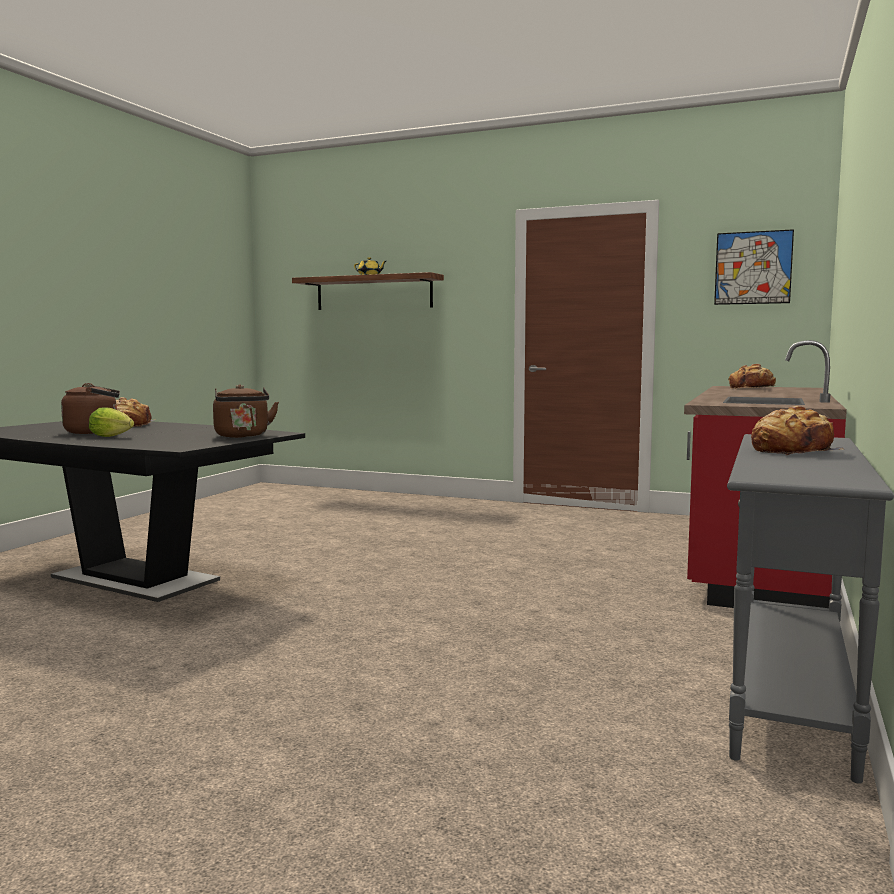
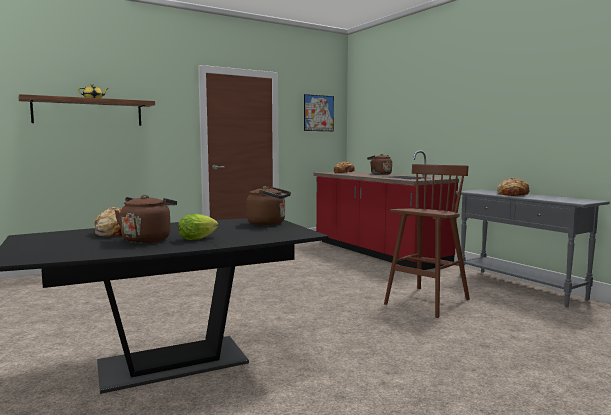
camera: 55 degrees left, 0 degrees up
none -> brown kettle [367,154,392,175]
none -> brown stool [384,164,470,318]

